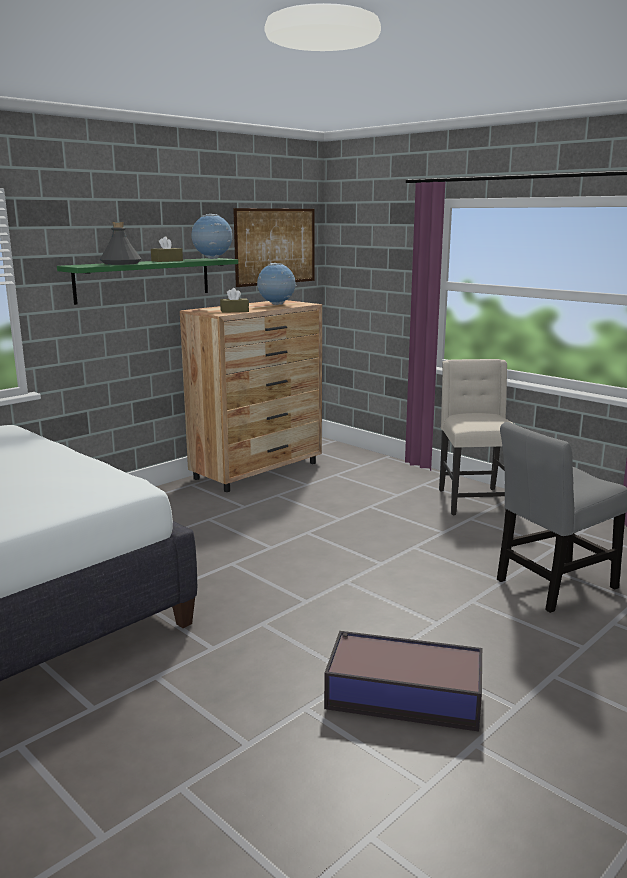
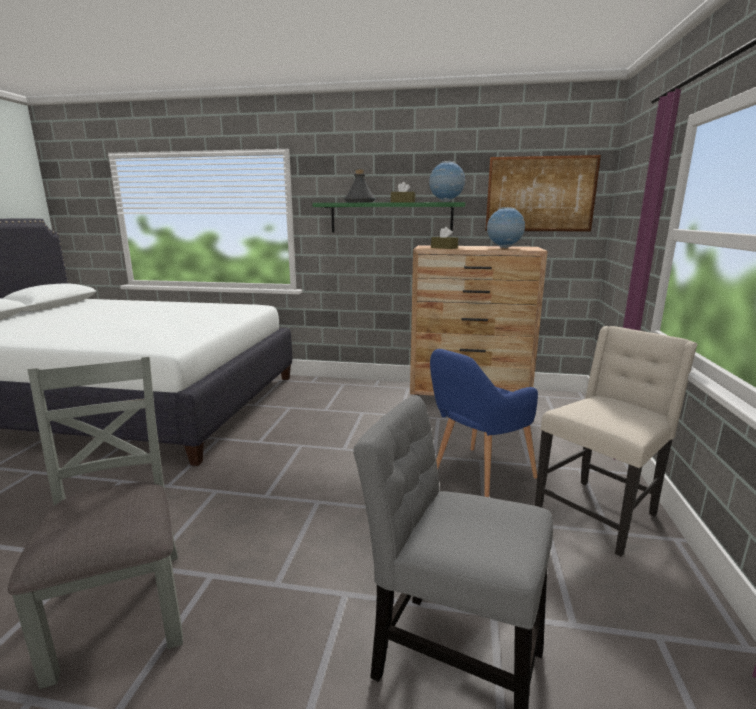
camera: 55 degrees right, 0 degrees up
storage box [324,631,482,732] -> grey chair [8,357,183,689]
none -> blue armchair [430,349,538,497]

